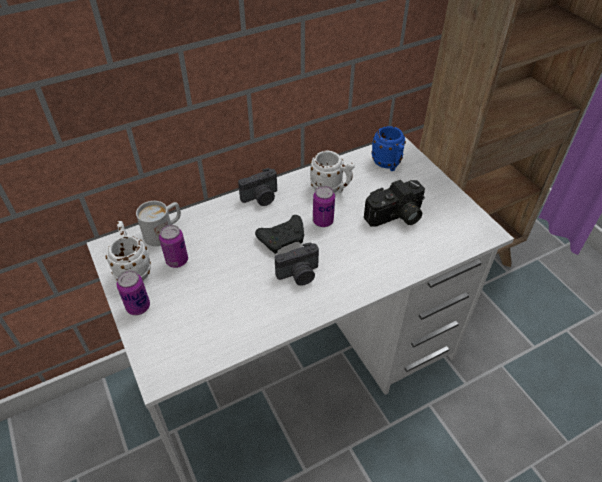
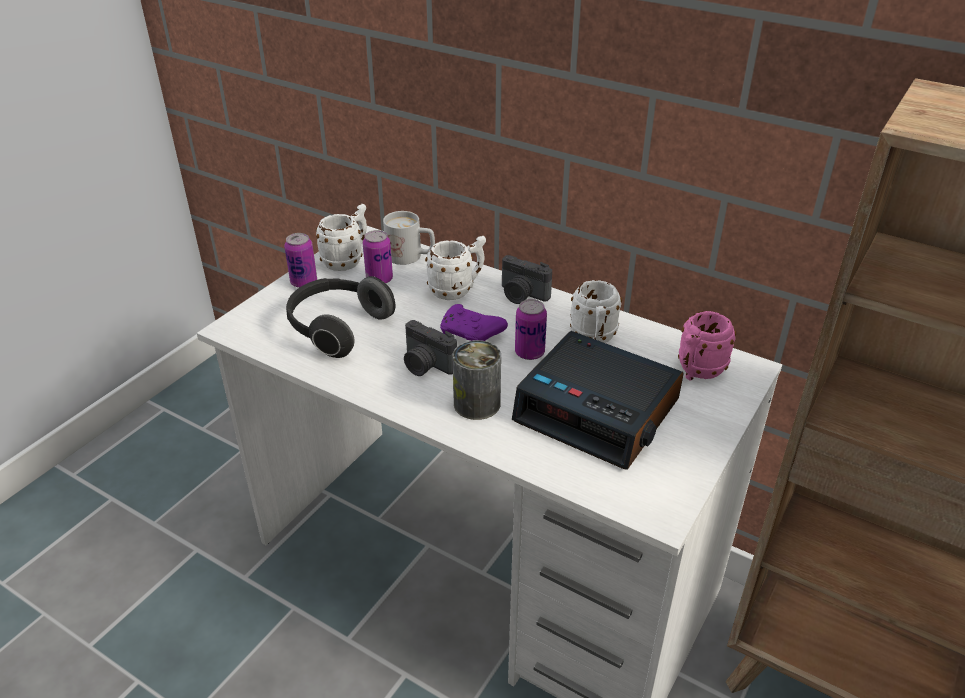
camera: 60 degrees right, 10 degrees down
black game controller [255,215,304,254] -> purple game controller [440,304,508,341]
camera [364,180,425,227] -> alarm clock [512,331,684,470]
blue mug [371,126,406,171] -> pink mug [678,311,736,381]
none -> headphones [286,276,395,358]
none -> white mug [425,236,486,300]
none -> can [453,340,501,420]

